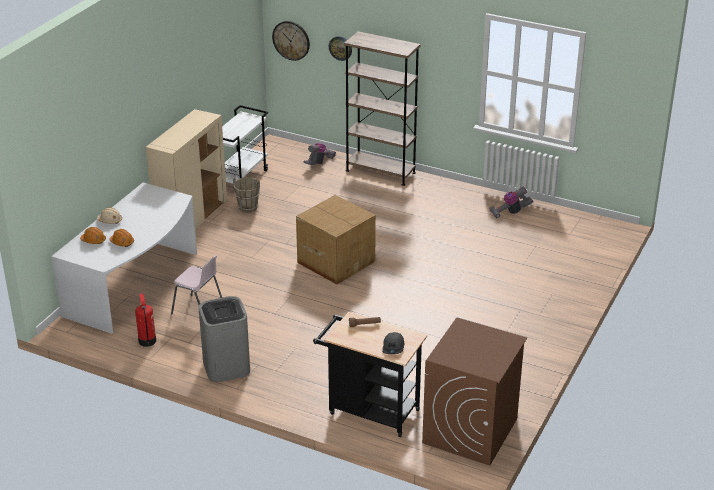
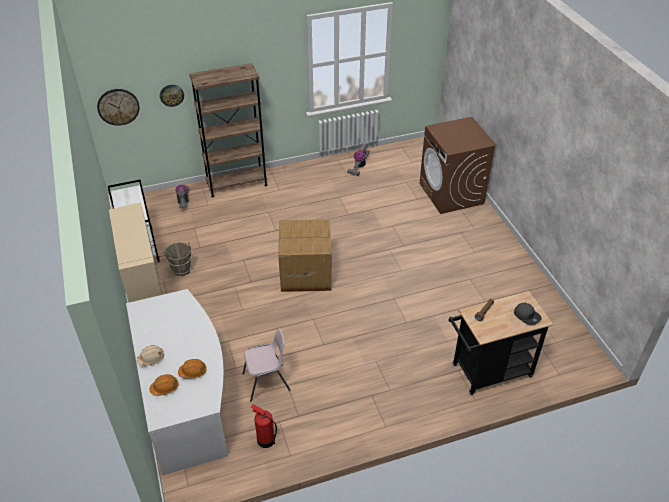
camera: 45 degrees left, 10 degrees up
grey trash can [198,296,250,382] -> none
brown washing machine [422,317,527,466] -> brown washing machine moved to [419,117,497,214]

